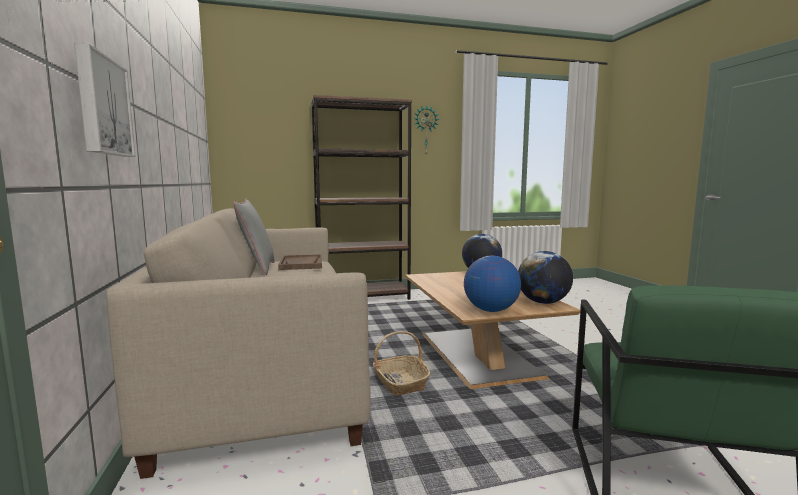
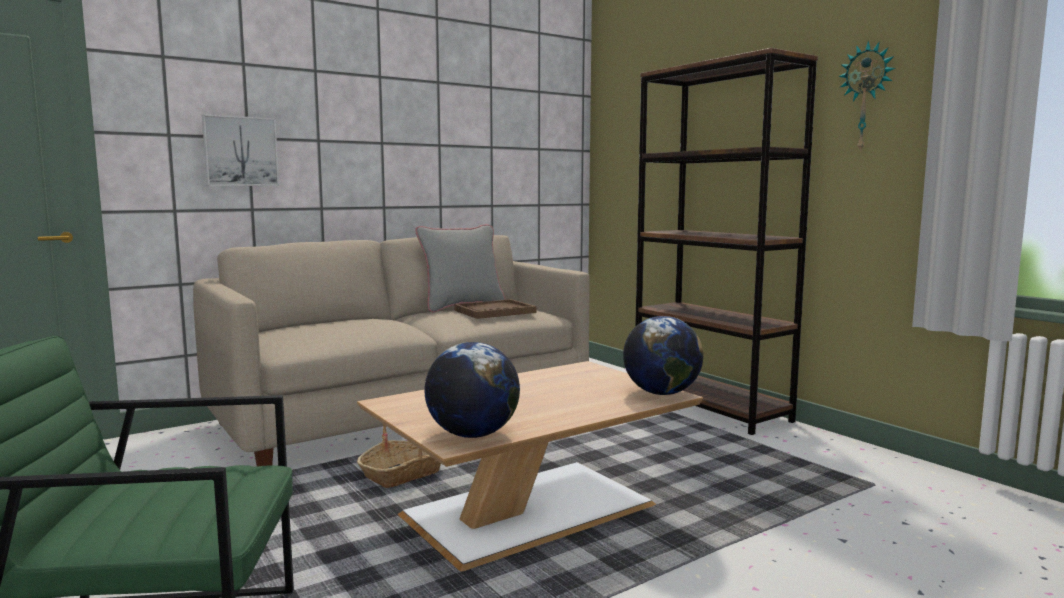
camera: 70 degrees right, 0 degrees up
globe [464,256,521,312] -> none

